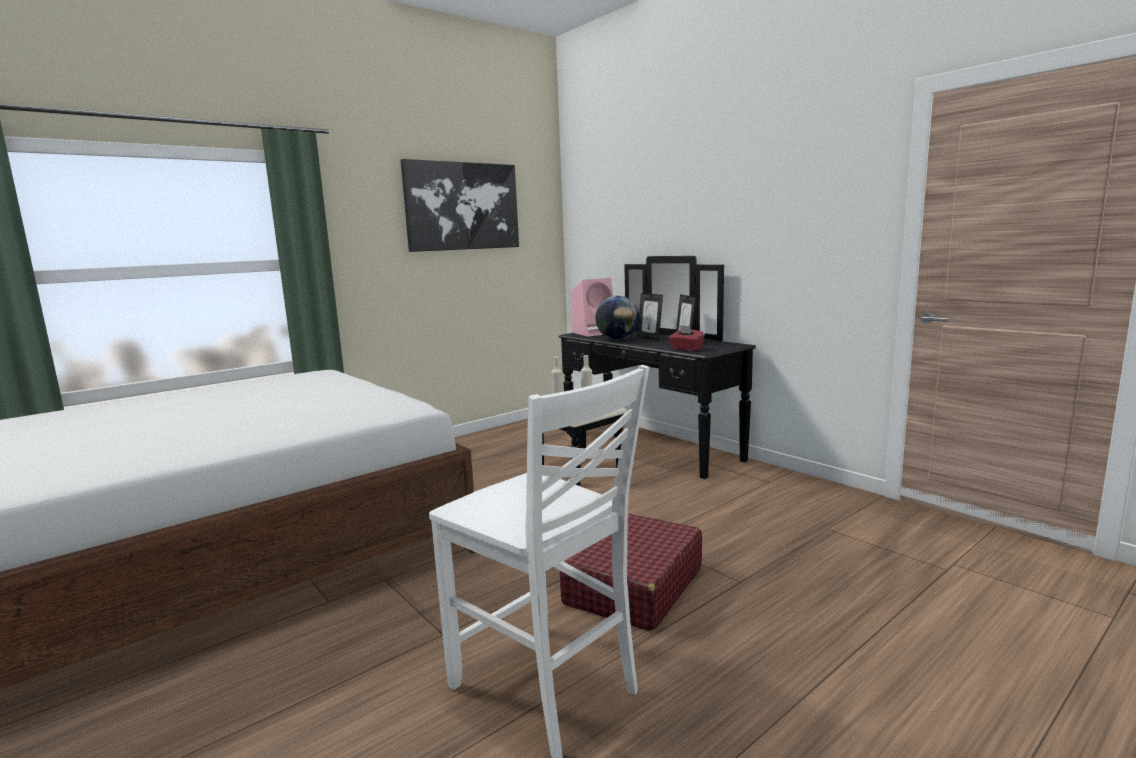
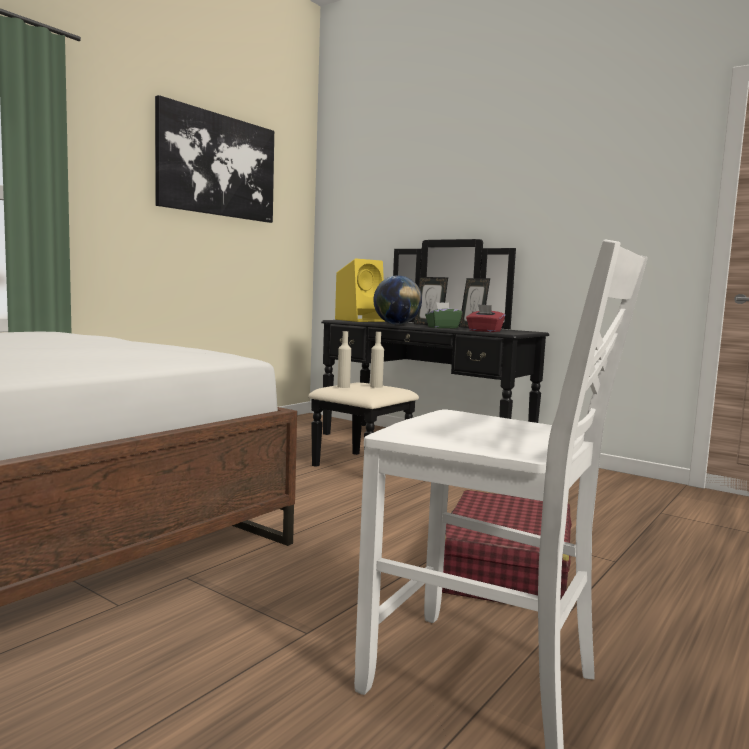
camera: 15 degrees left, 5 degrees down
pink speaker [571,278,613,337] -> yellow speaker [335,258,385,322]
none -> green tissue box [425,302,462,329]

